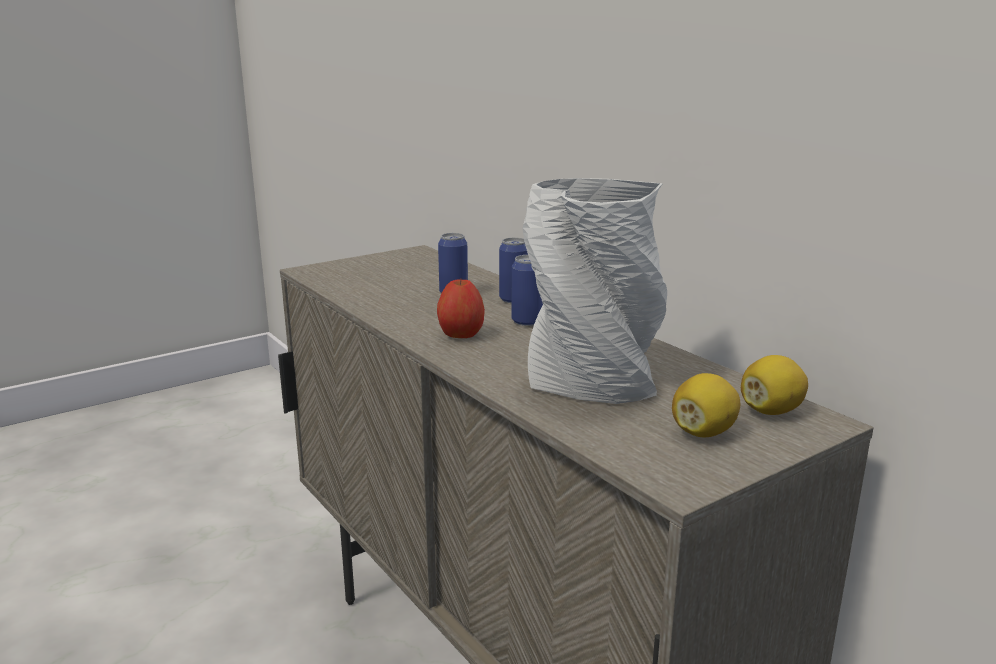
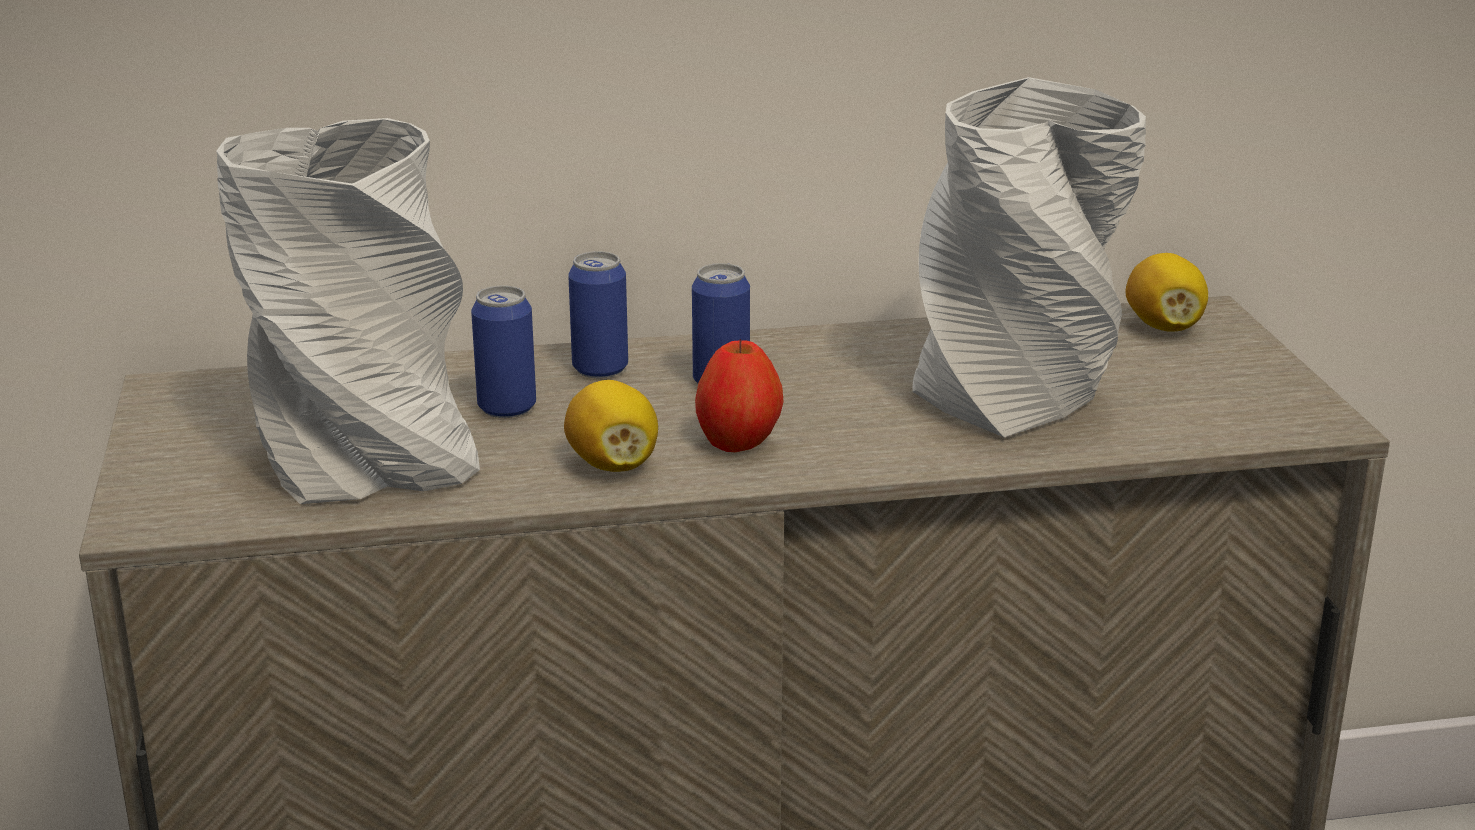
camera: 65 degrees left, 5 degrees up
lemon [672,373,740,437] -> lemon moved to [564,380,658,472]
none -> grey vase [216,118,480,504]

